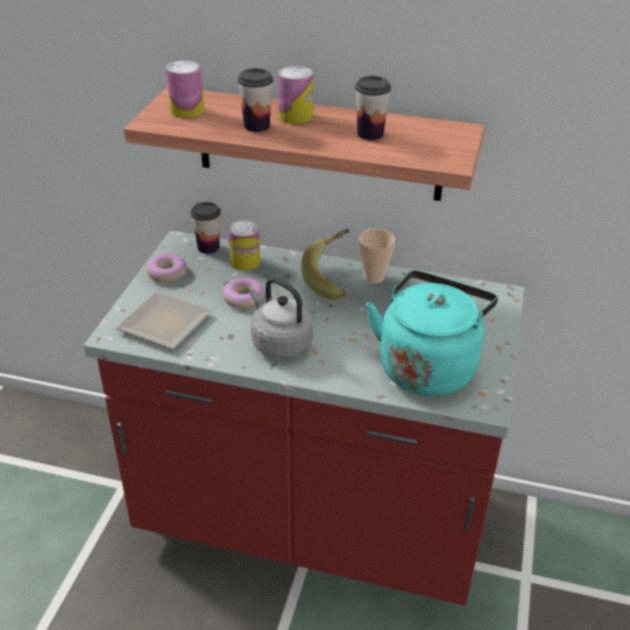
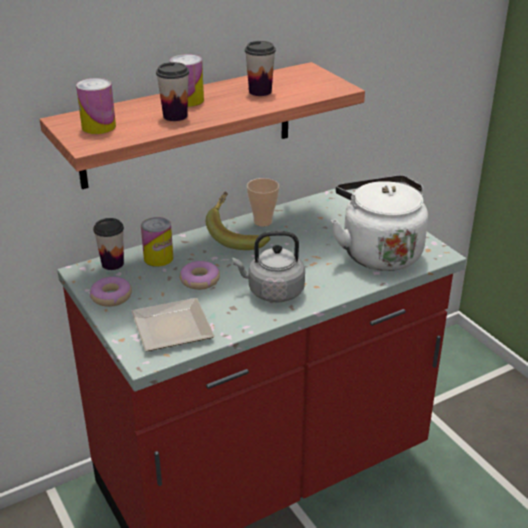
camera: 45 degrees left, 5 degrees down
turquoise kettle [366,270,498,396] -> white kettle [331,175,428,271]

